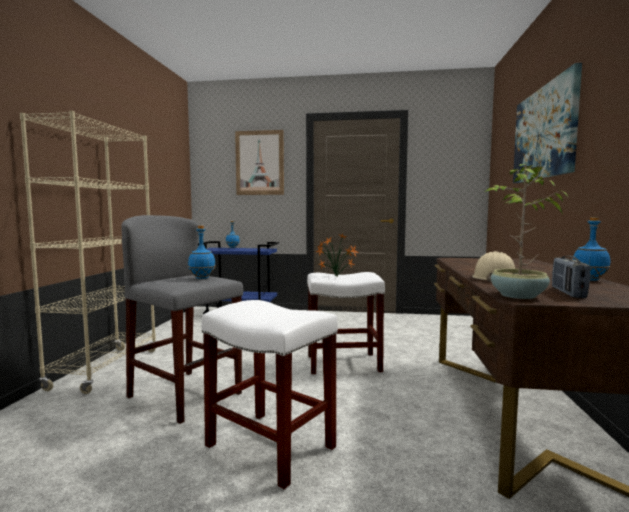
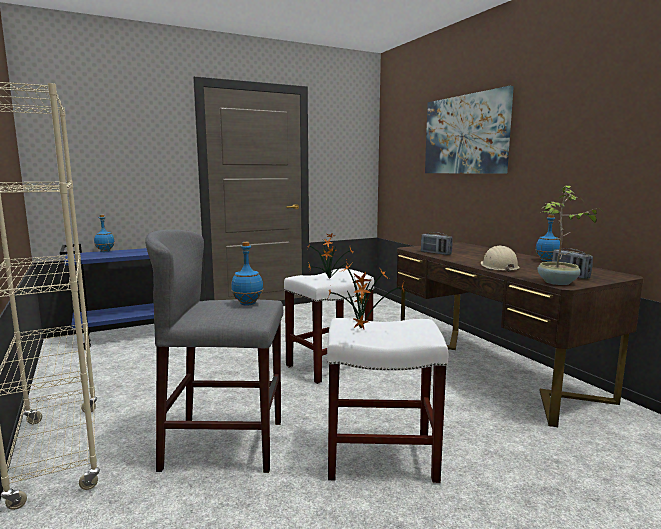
camera: 35 degrees left, 5 degrees up
picture [235,130,284,195] -> none
none -> potted plant [327,265,405,329]
none -> radio [421,232,453,255]

